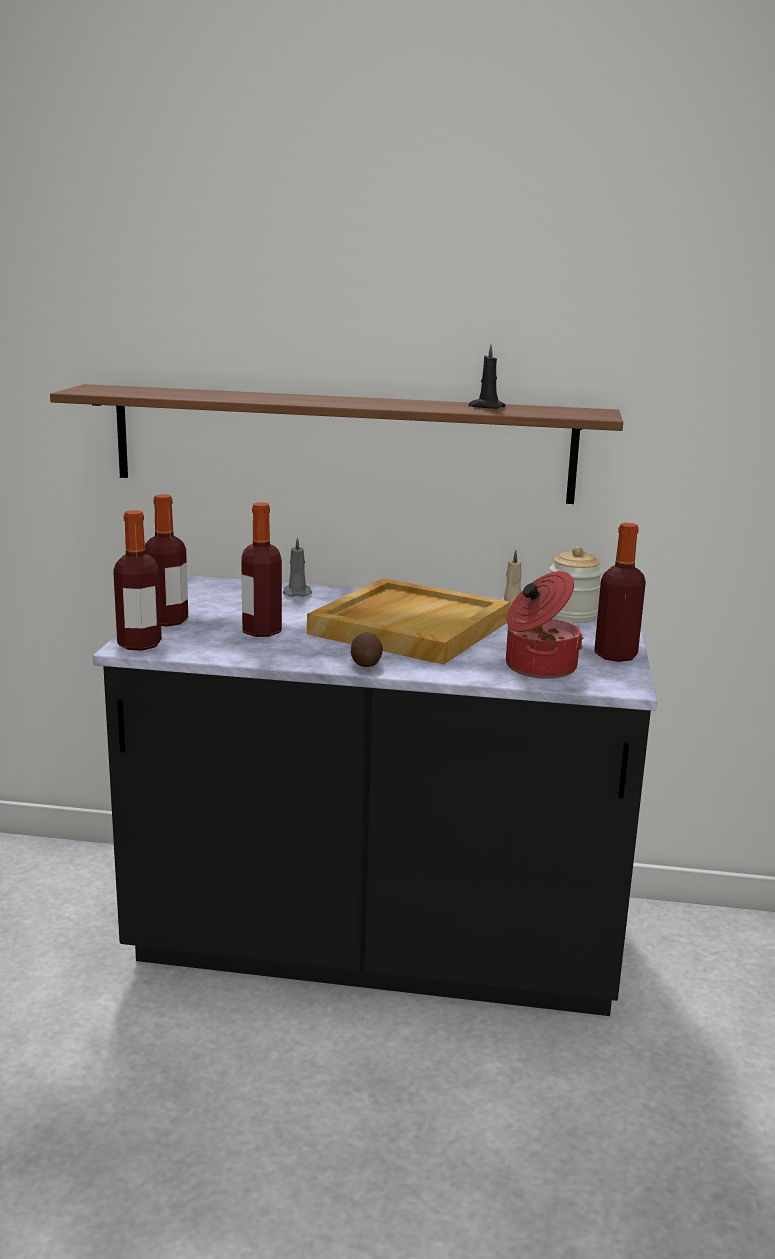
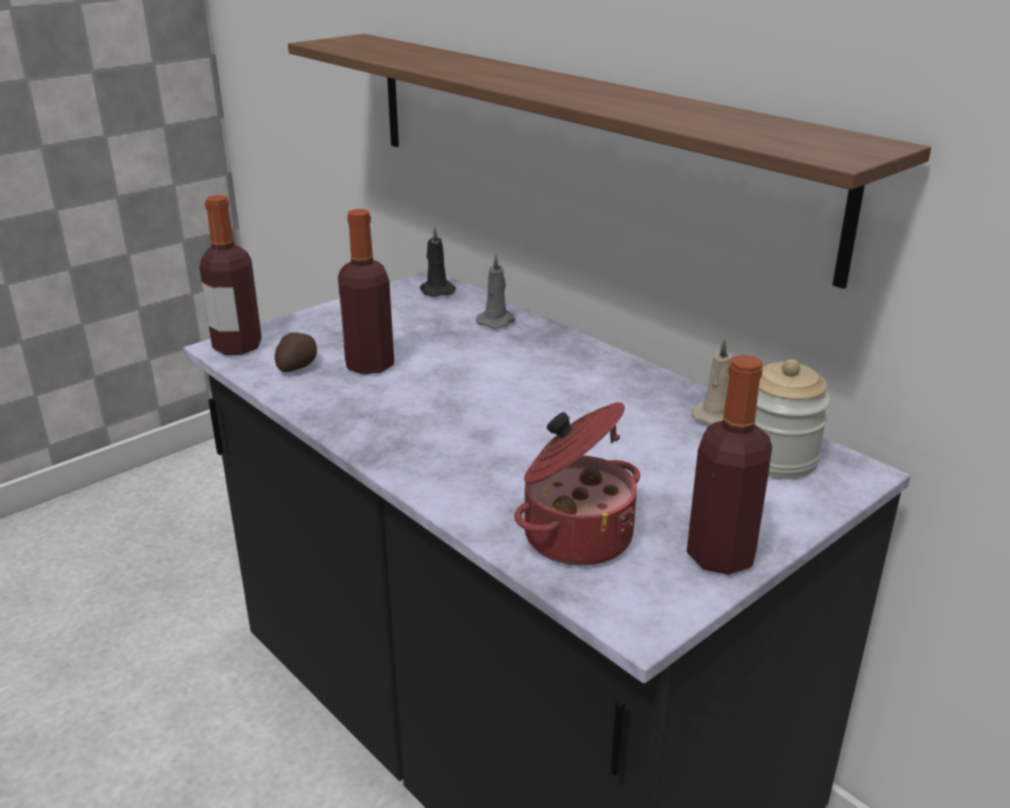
camera: 40 degrees right, 10 degrees up
bottle [145,494,188,626] -> none
beige tray [307,578,510,665] -> none
potato [351,632,383,667] -> potato moved to [275,332,317,372]
black candle [468,344,506,409] -> black candle moved to [420,227,456,297]

